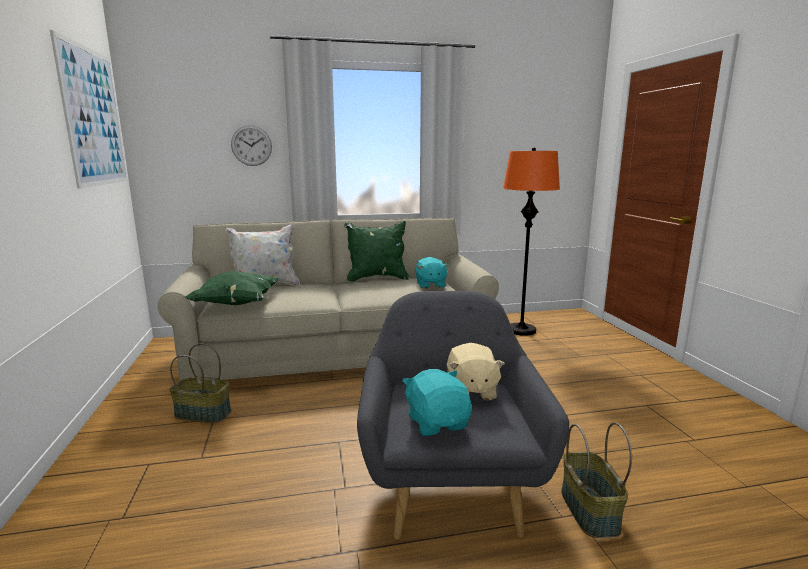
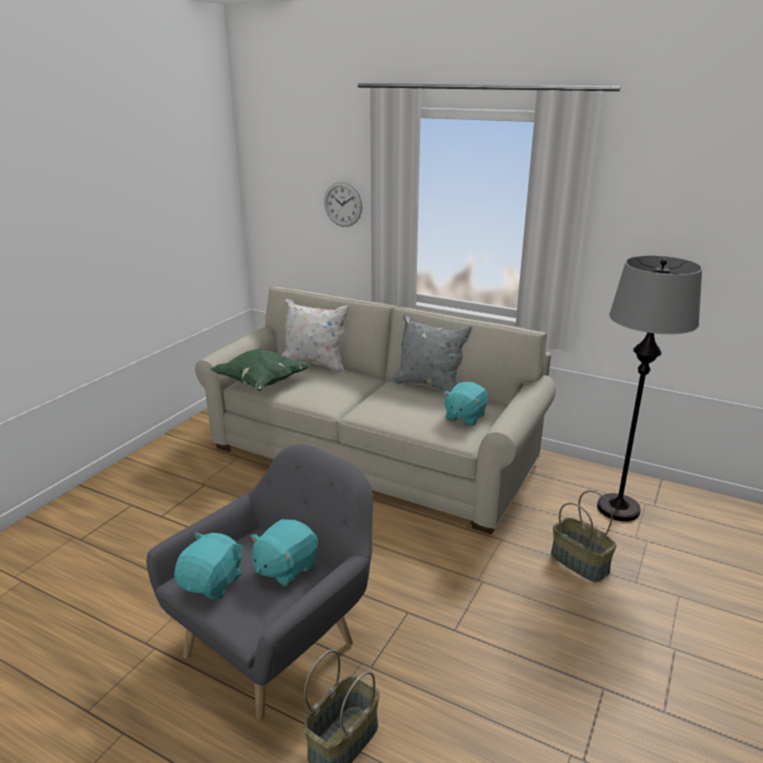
camera: 40 degrees right, 10 degrees up
picture [50,30,128,189] -> none
basket [169,343,231,423] -> basket moved to [551,490,617,582]
green pillow [344,221,409,282] -> grey pillow [392,314,472,392]
beige plush toy [447,343,505,400] -> turquoise plush toy [250,519,318,586]
orange floor lamp [503,147,560,336] -> grey floor lamp [597,256,702,521]

